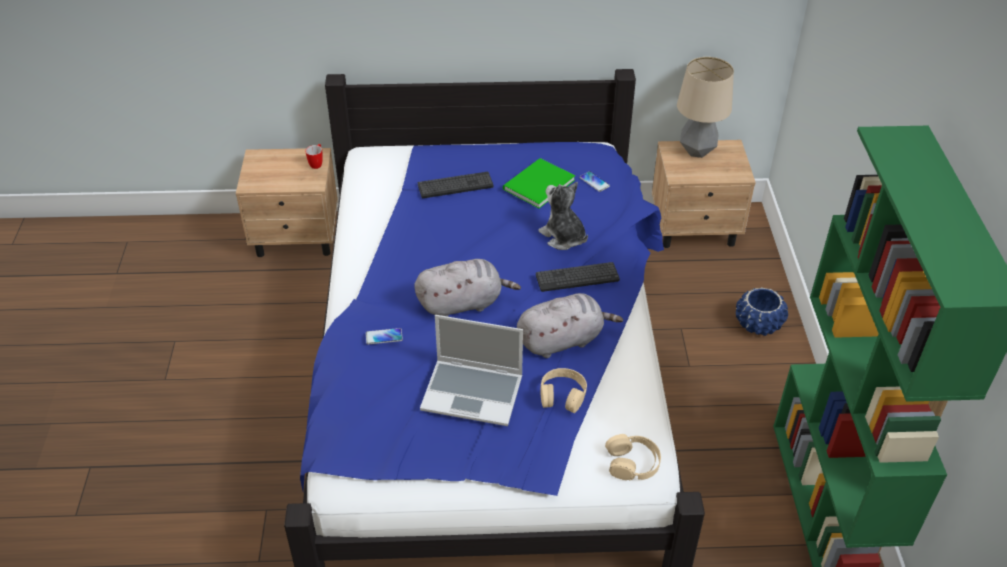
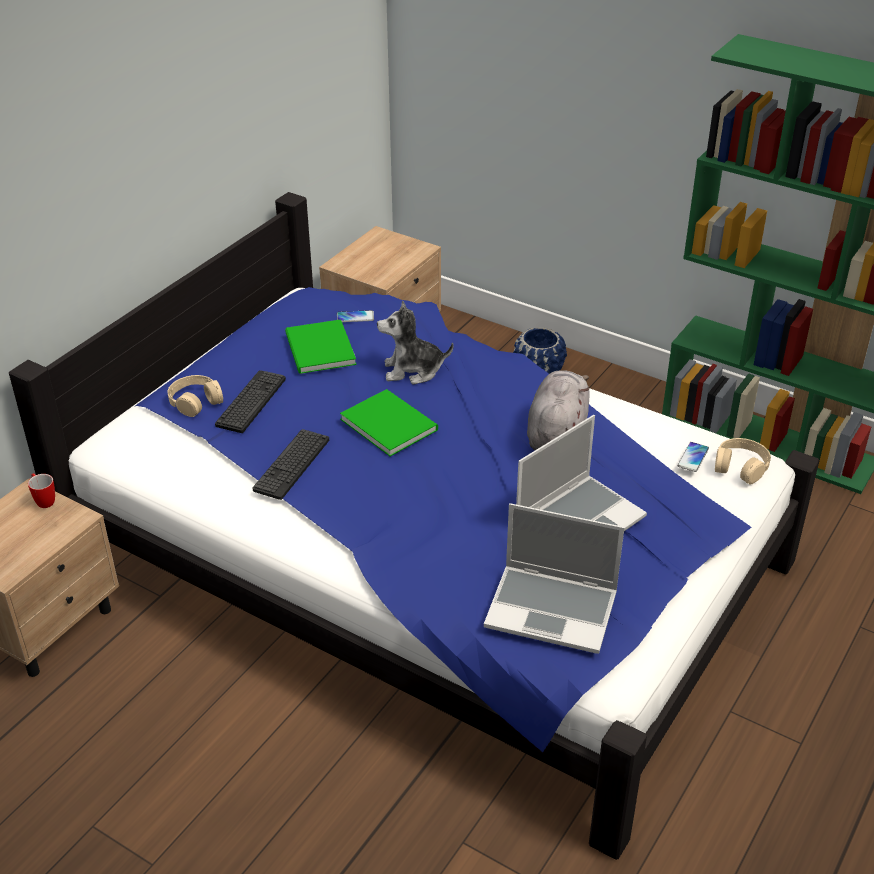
camera: 55 degrees left, 5 degrees down
phone [366,328,403,344] -> phone moved to [677,442,709,472]
grey plush toy [414,259,521,317] -> none
keyboard [536,262,620,292] -> keyboard moved to [253,429,329,500]
beige headphones [540,368,587,413] -> beige headphones moved to [167,375,223,417]
table lamp [677,57,734,158] -> none
none -> green book [340,389,438,456]
none -> laptop [484,503,625,654]

